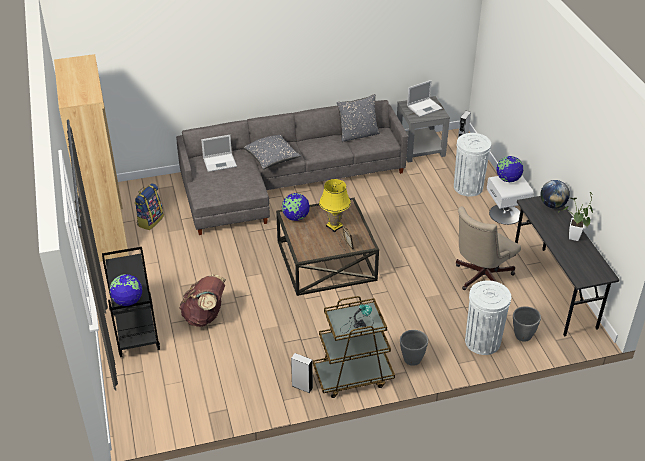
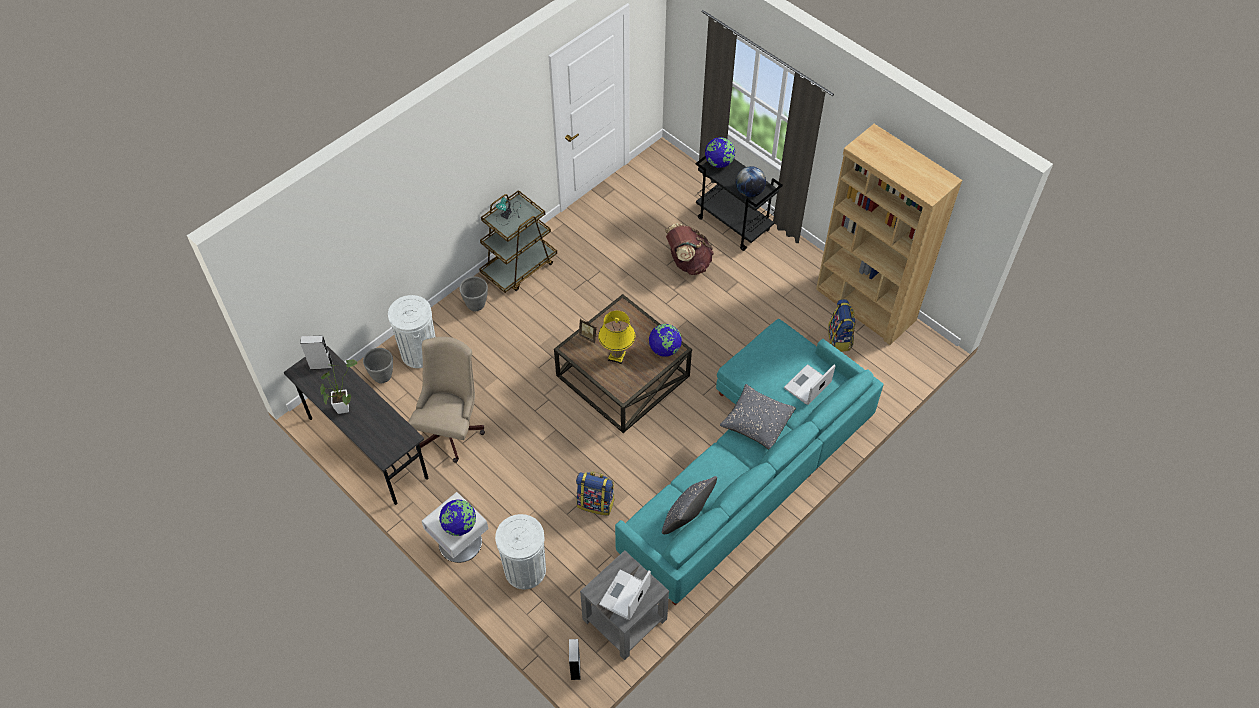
camera: 150 degrees right, 15 degrees up
grey sofa [176,100,408,235] -> turquoise sofa [615,319,884,606]
grey speaker [291,353,313,393] -> grey speaker moved to [300,335,333,370]
globe [540,180,570,209] -> globe moved to [735,166,766,197]
none -> backpack [576,472,615,516]

